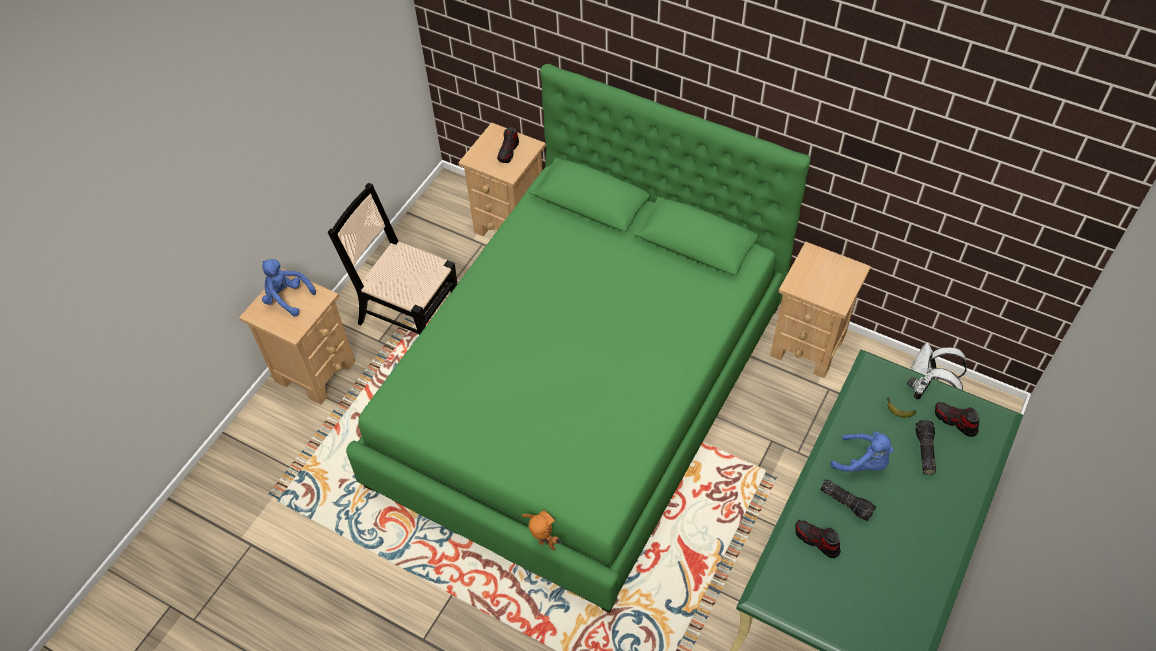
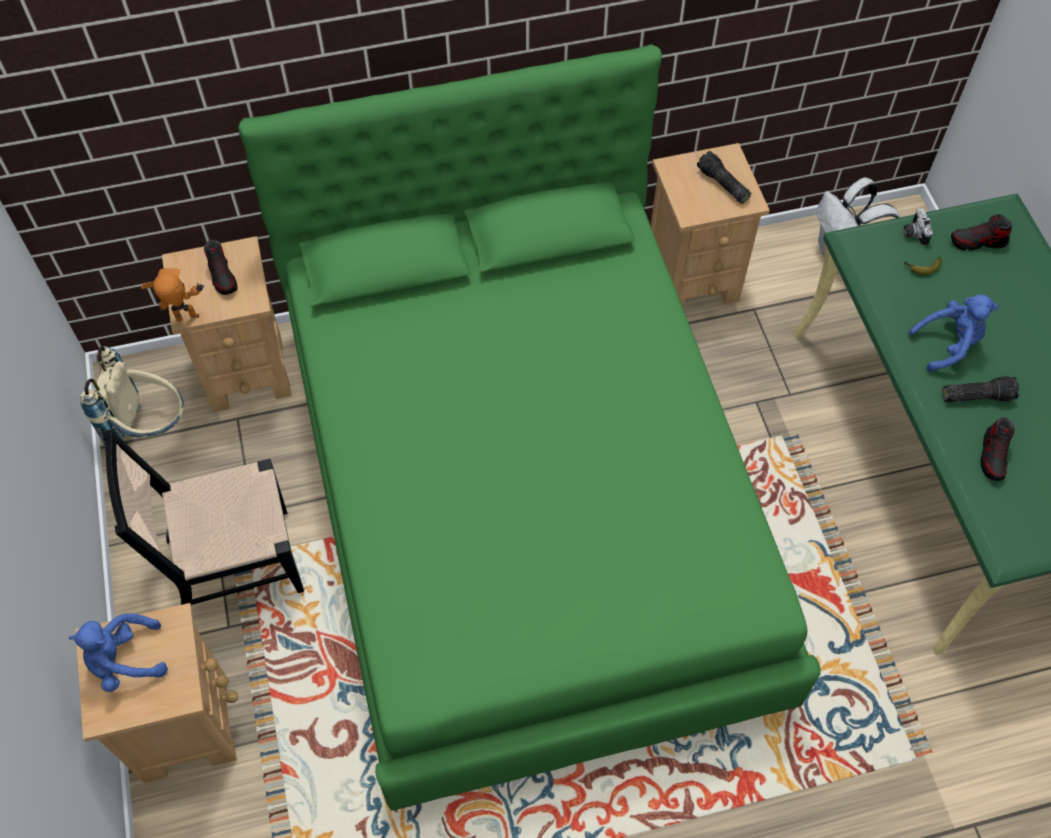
camera: 45 degrees left, 5 degrees up
toy robot [522,510,561,550] -> toy robot moved to [141,268,205,322]
shoe [795,520,841,558] -> shoe turned 75 degrees counterclockwise [980,417,1015,481]
flashlight [915,420,936,475] -> flashlight moved to [697,151,751,204]
none -> beige backpack [80,346,184,453]

